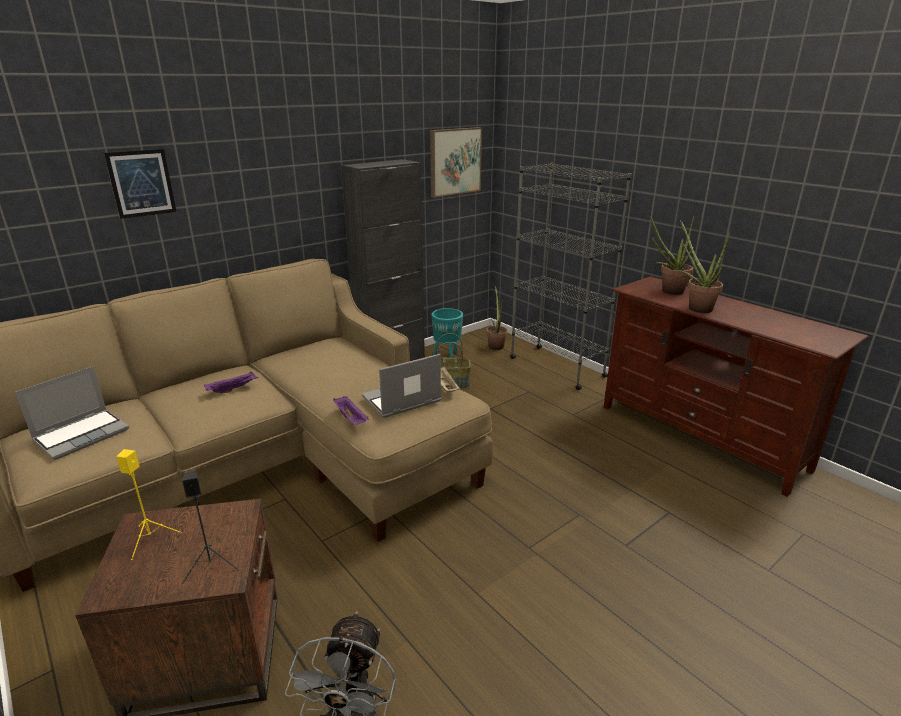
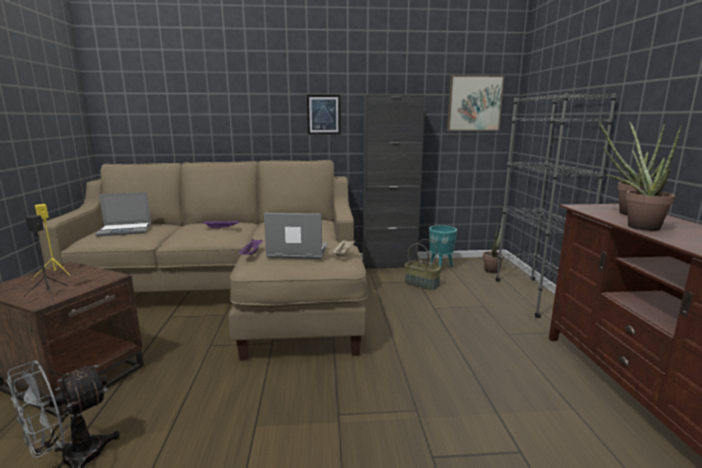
camera: 35 degrees right, 10 degrees down
picture [104,149,177,219] -> picture moved to [307,95,341,135]

